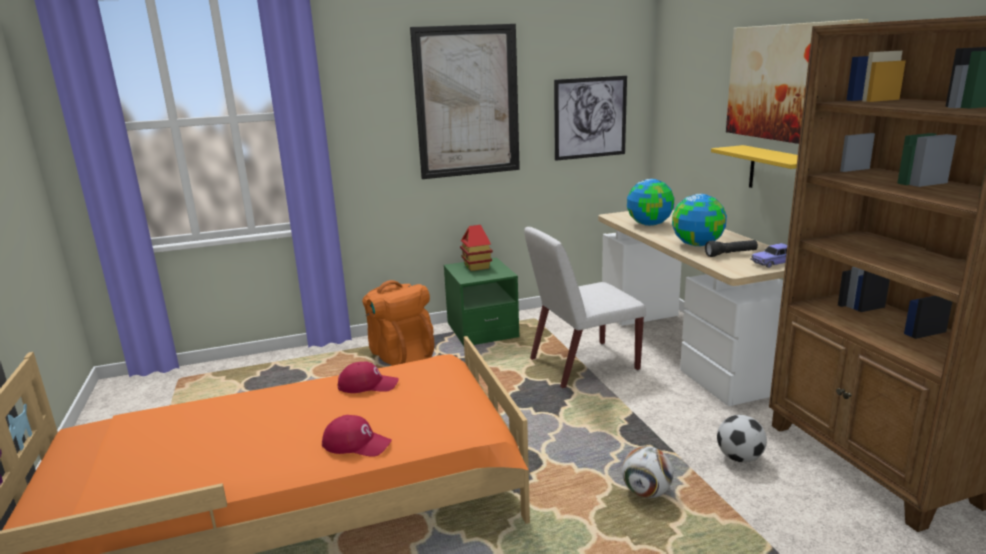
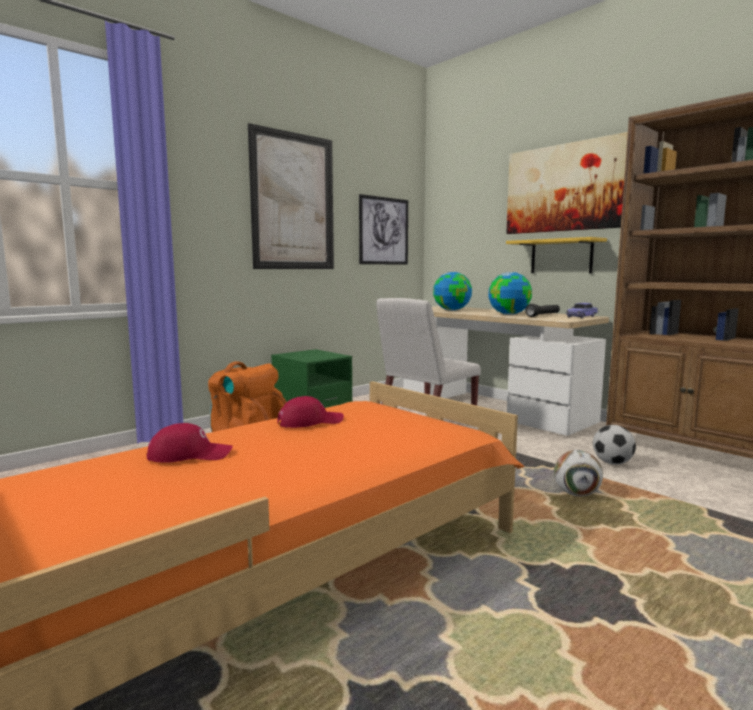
camera: 25 degrees left, 10 degrees down
red cap [322,415,392,457] -> red cap moved to [147,423,233,463]
toy house [460,225,493,271] -> none

